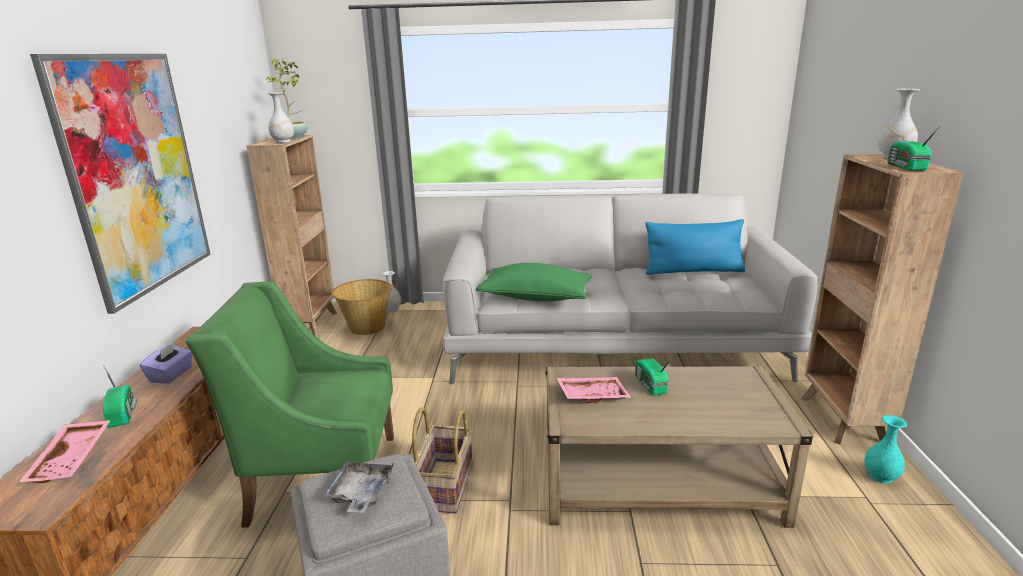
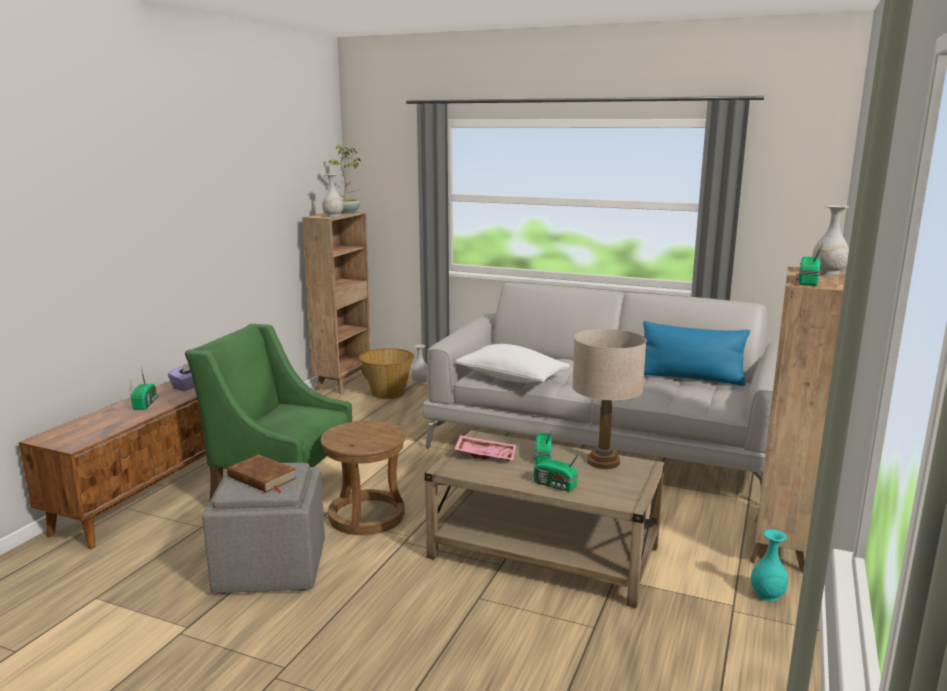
camera: 20 degrees right, 5 degrees down
pink tray [19,420,111,483] -> none
picture [30,54,211,314] -> none
grey tray [322,461,394,513] -> brown book [227,454,297,493]
basket [412,408,473,513] -> brown stool [321,420,406,535]
green pillow [476,263,592,301] -> white pillow [454,344,570,383]
none -> radio [534,449,582,492]
none -> beige table lamp [572,329,647,469]

